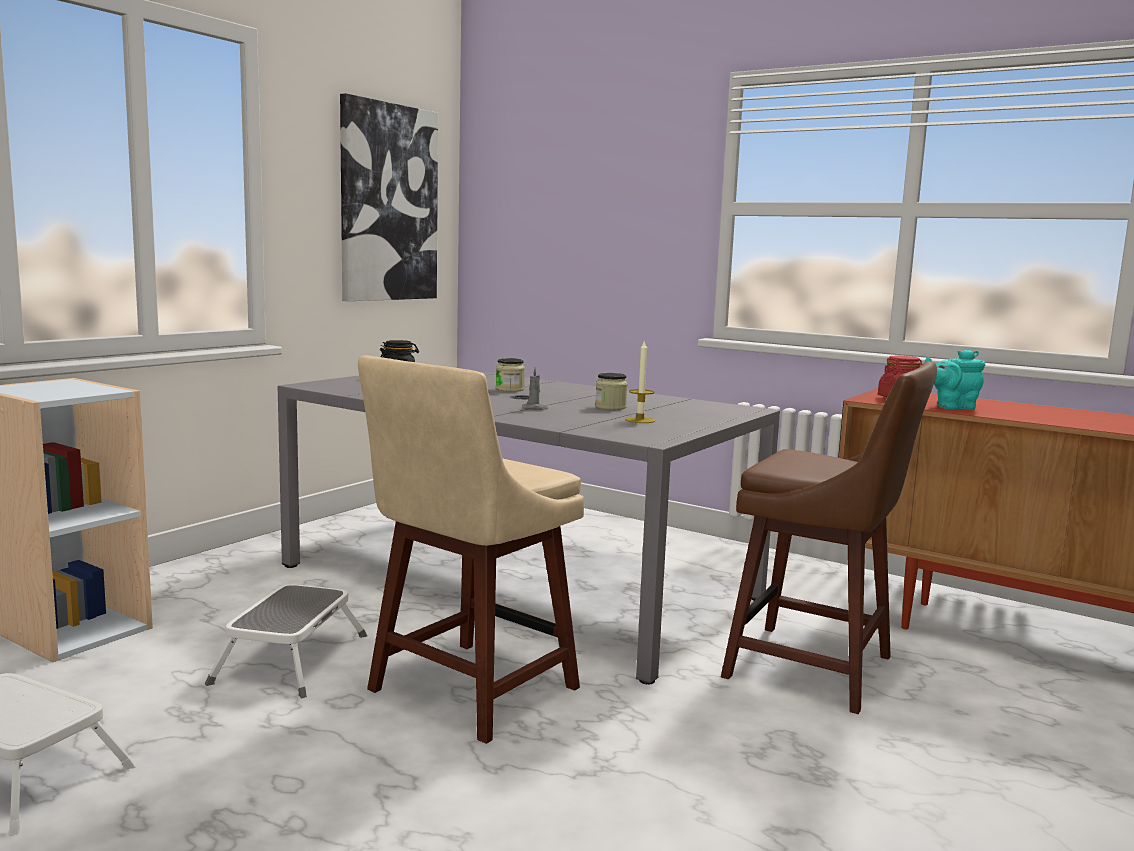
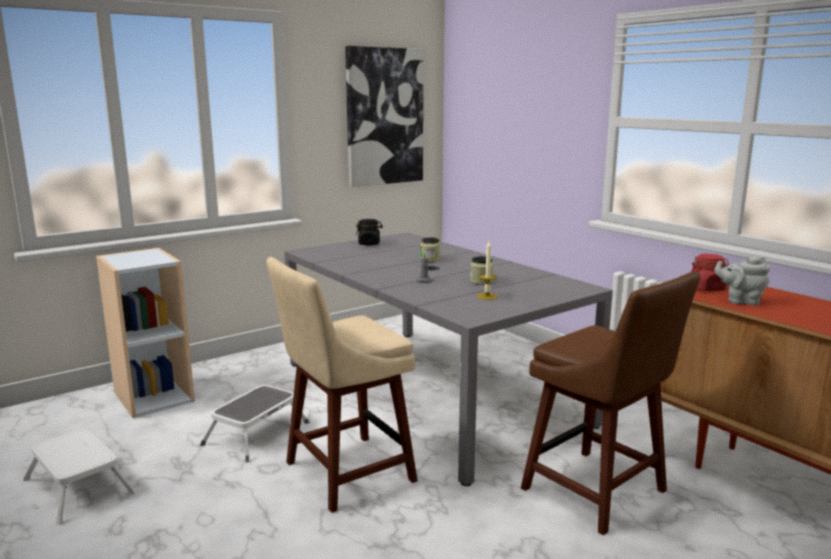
camera: 20 degrees right, 5 degrees up
turquoise teapot [924,349,985,410] -> grey teapot [714,256,770,305]

